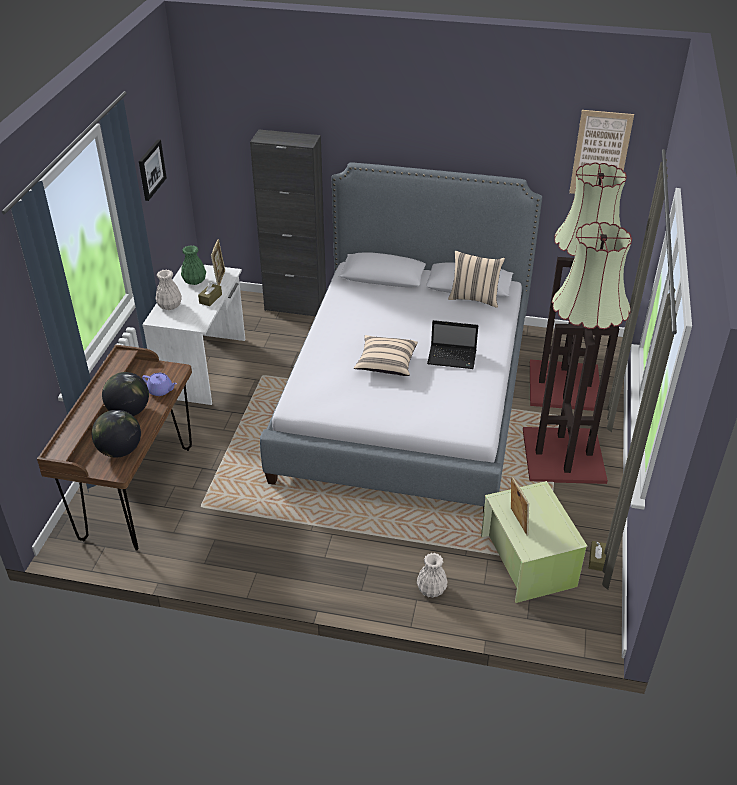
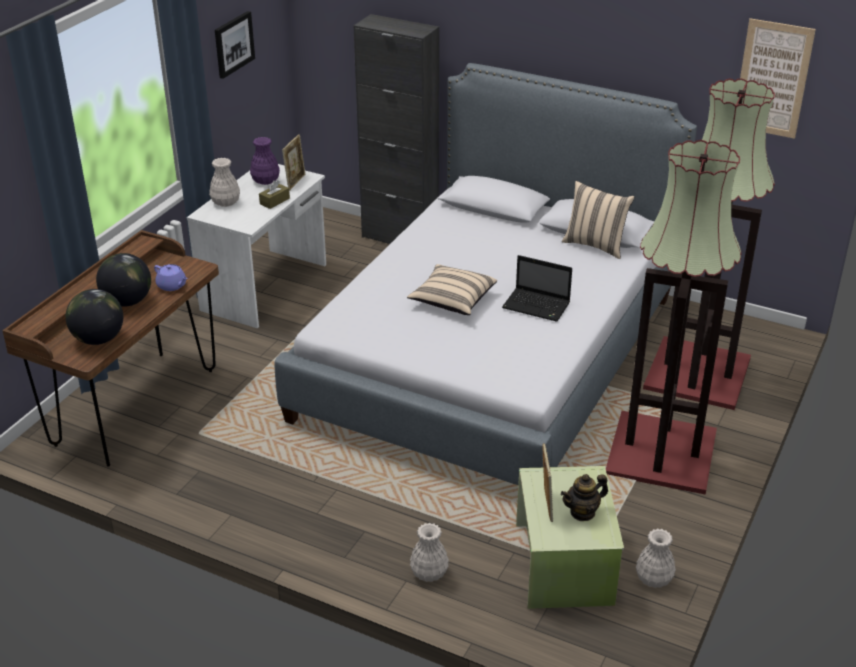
camera: 15 degrees right, 5 degrees down
green vase [181,245,206,285] -> purple vase [250,137,280,185]
brown tissue box [589,541,606,571] -> white vase [636,529,676,588]
none -> teapot [561,474,608,521]

